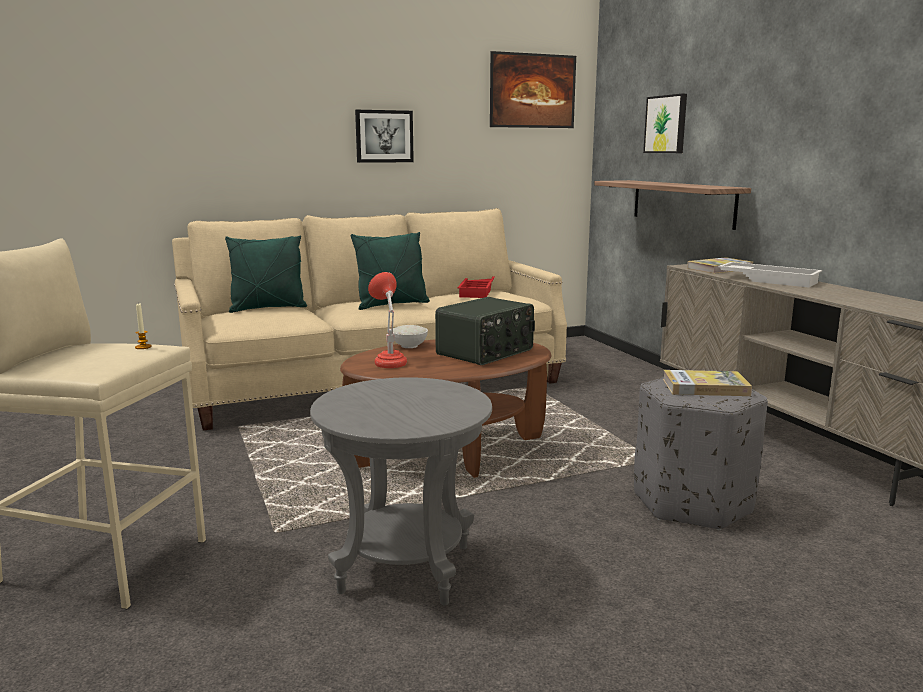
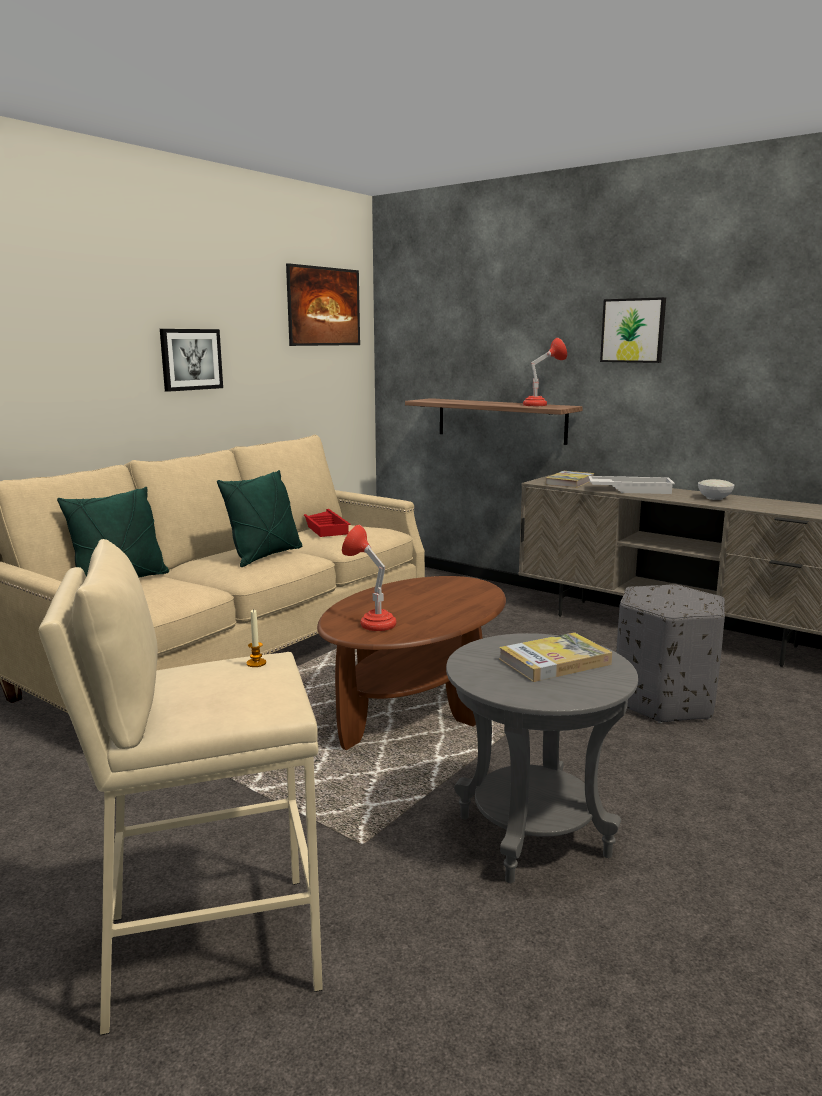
camera: 30 degrees left, 0 degrees up
white bowl [393,325,428,348] -> white bowl moved to [698,479,734,500]
radio [435,297,535,365] -> none
picture [643,94,687,153] -> picture moved to [600,297,666,363]
book [663,370,752,396] -> book moved to [499,632,612,682]
none -> red table lamp [523,338,567,406]

